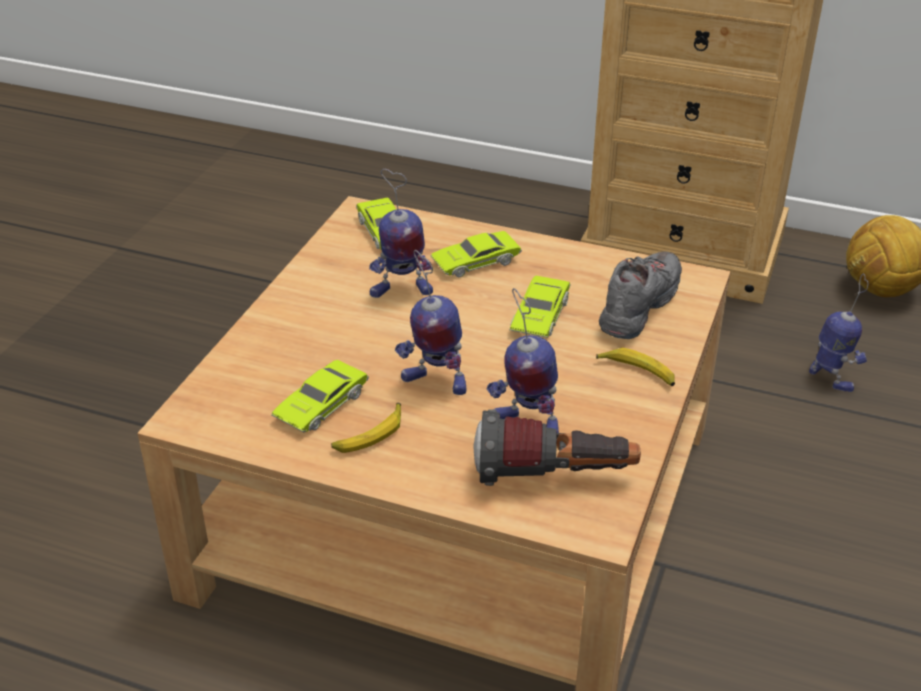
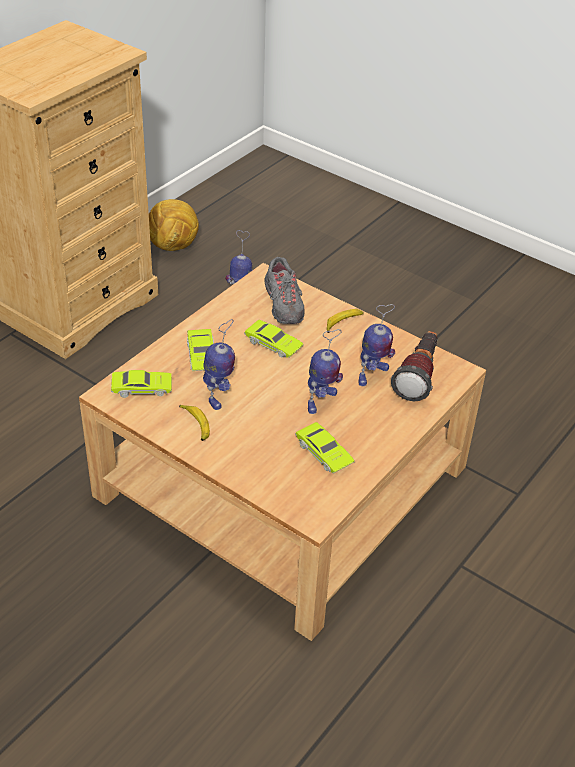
camera: 75 degrees left, 5 degrees up
banana [331,403,401,453] -> banana moved to [179,405,210,441]
grey shoe [599,252,682,339] -> grey shoe turned 150 degrees counterclockwise [264,257,305,324]

